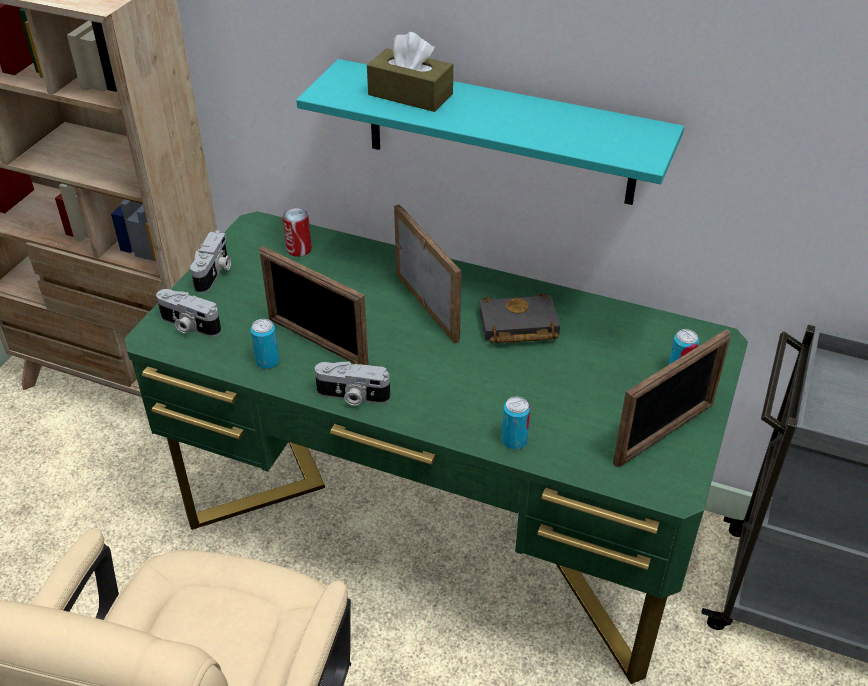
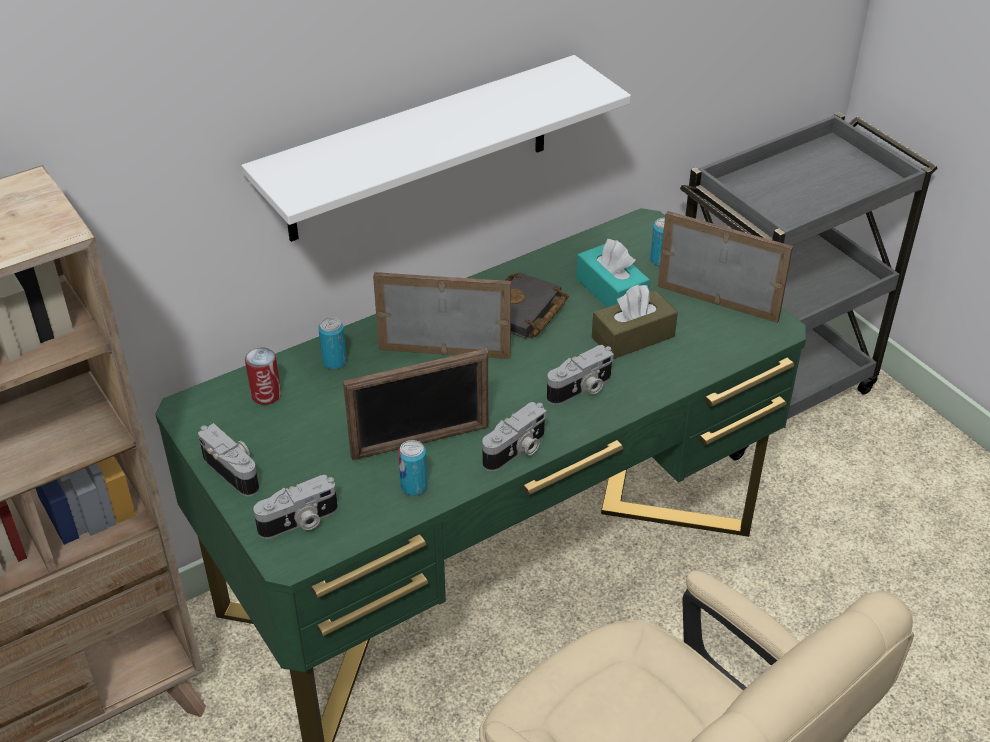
camera: 55 degrees left, 0 degrees up
turquoise shelf [296,59,684,205] -> white shelf [241,55,631,242]
brown tissue box [367,32,453,112] -> brown tissue box moved to [592,284,678,359]
can [502,397,530,450] -> can moved to [318,317,347,369]
picture frame [613,329,731,467] -> picture frame turned 60 degrees counterclockwise [658,211,793,323]
none -> camera [547,345,614,405]
none -> turquoise tissue box [576,239,650,307]

